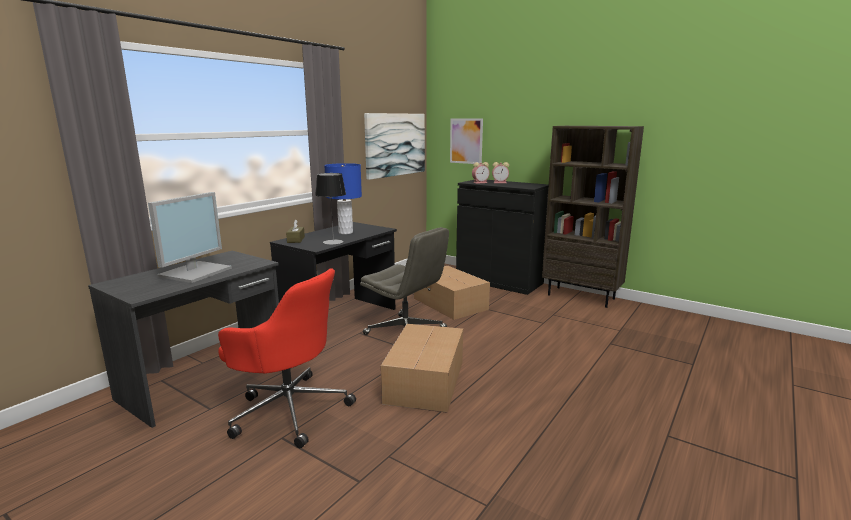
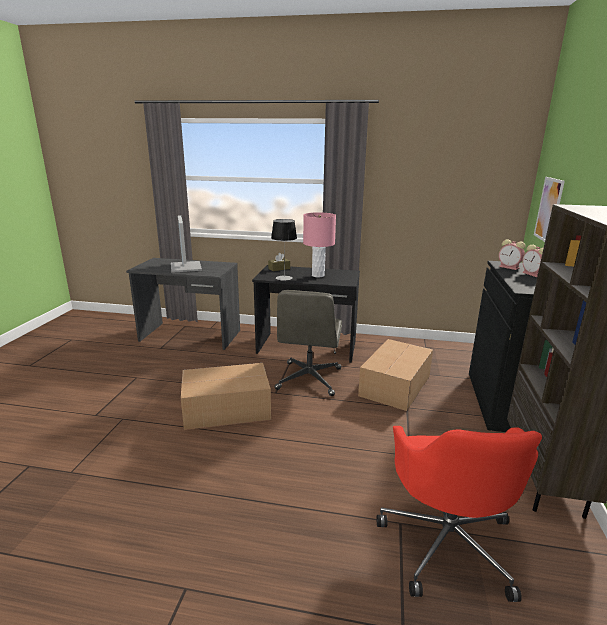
camera: 65 degrees right, 5 degrees up
monitor [148,192,232,283] -> monitor turned 105 degrees counterclockwise [171,215,202,273]
red office chair [218,269,356,448] -> red office chair moved to [376,426,542,602]
blue table lamp [324,163,362,234] -> pink table lamp [303,212,336,278]
picture [364,113,425,180] -> none

